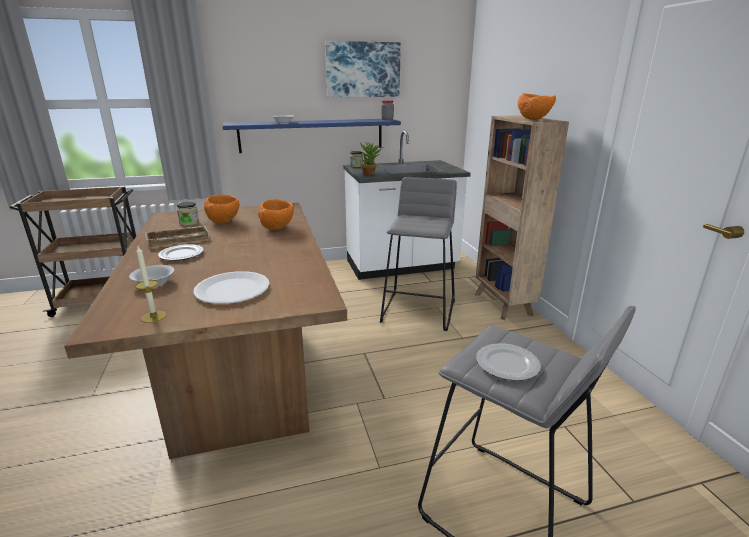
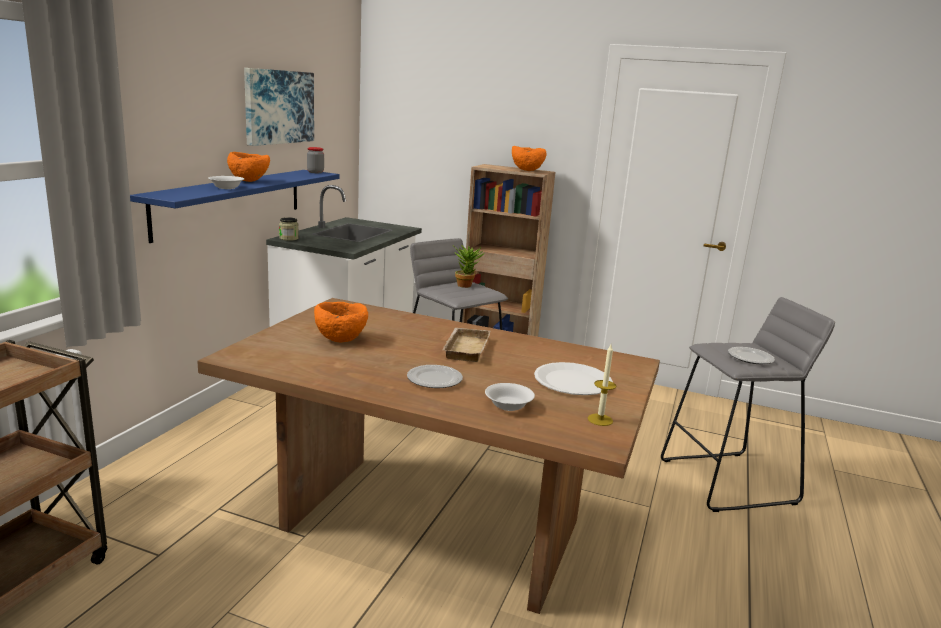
camera: 55 degrees left, 5 degrees down
beige tray [145,226,209,247] -> beige tray moved to [442,328,491,362]
jar [177,202,199,226] -> none
orange bowl [258,199,294,230] -> orange bowl moved to [227,152,270,182]
potted plant [360,142,384,175] -> potted plant moved to [452,245,484,288]

